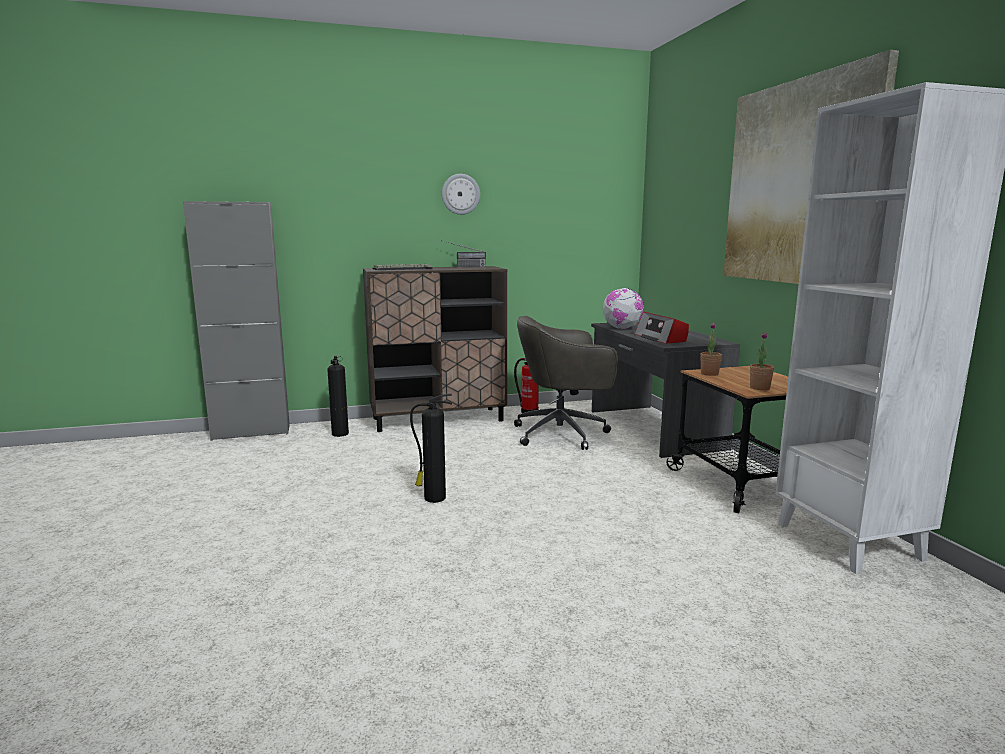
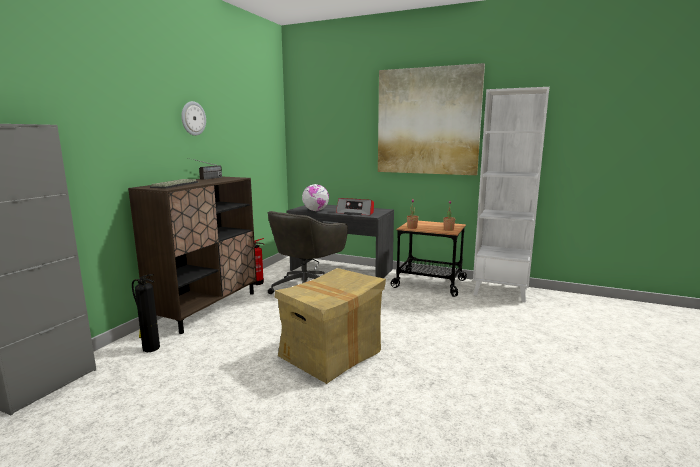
camera: 50 degrees left, 0 degrees up
fire extinguisher [410,394,452,503] -> cardboard box [274,268,386,384]

